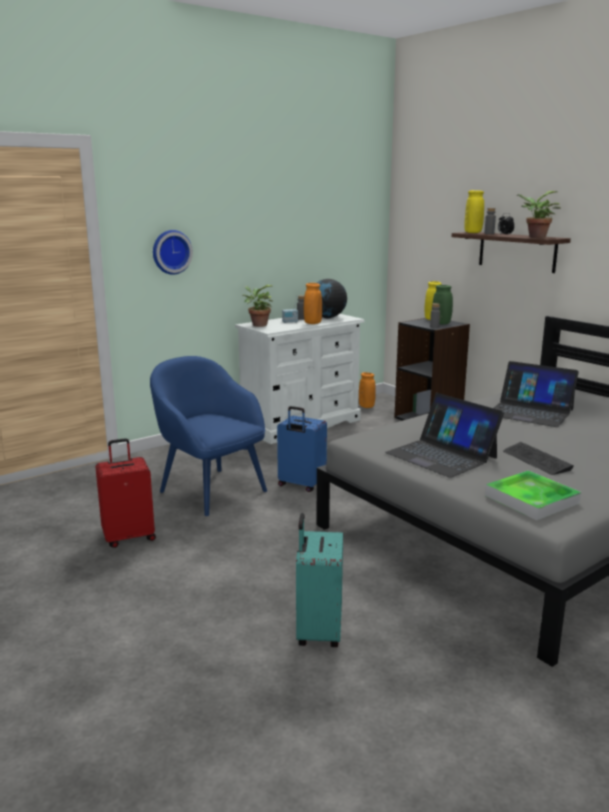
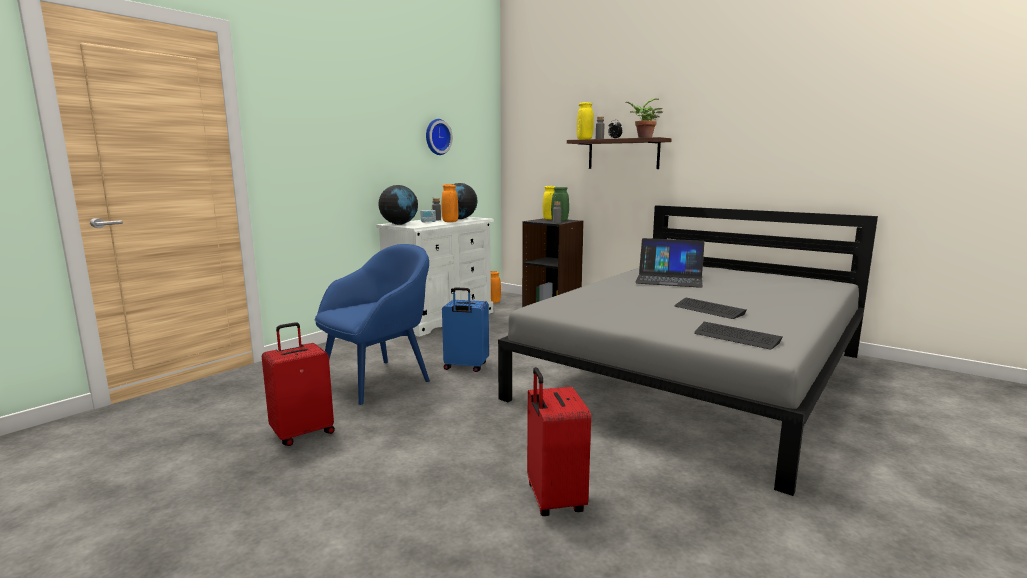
camera: 15 degrees left, 5 degrees down
blue armchair [150,356,267,516] -> blue armchair turned 105 degrees clockwise [314,244,430,405]
wall clock [153,230,193,275] -> wall clock moved to [426,119,453,155]
potted plant [242,285,274,327] -> globe [379,185,418,225]
turquoise suitcase [296,513,343,647] -> red suitcase [527,367,591,516]
laptop [385,393,504,478] -> none
tray [485,470,581,520] -> keyboard [694,322,783,350]

